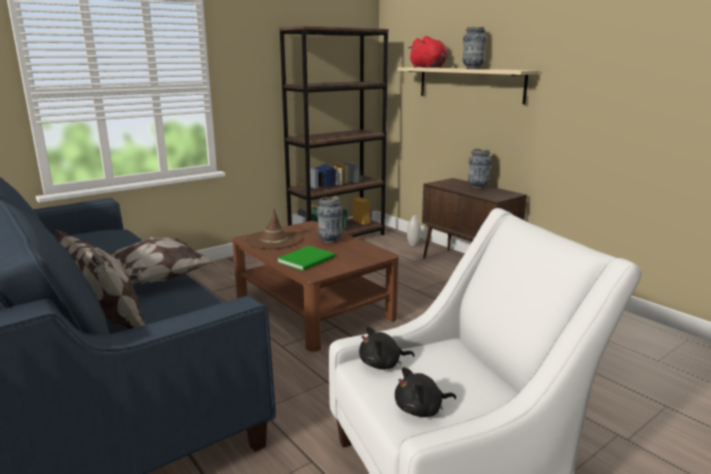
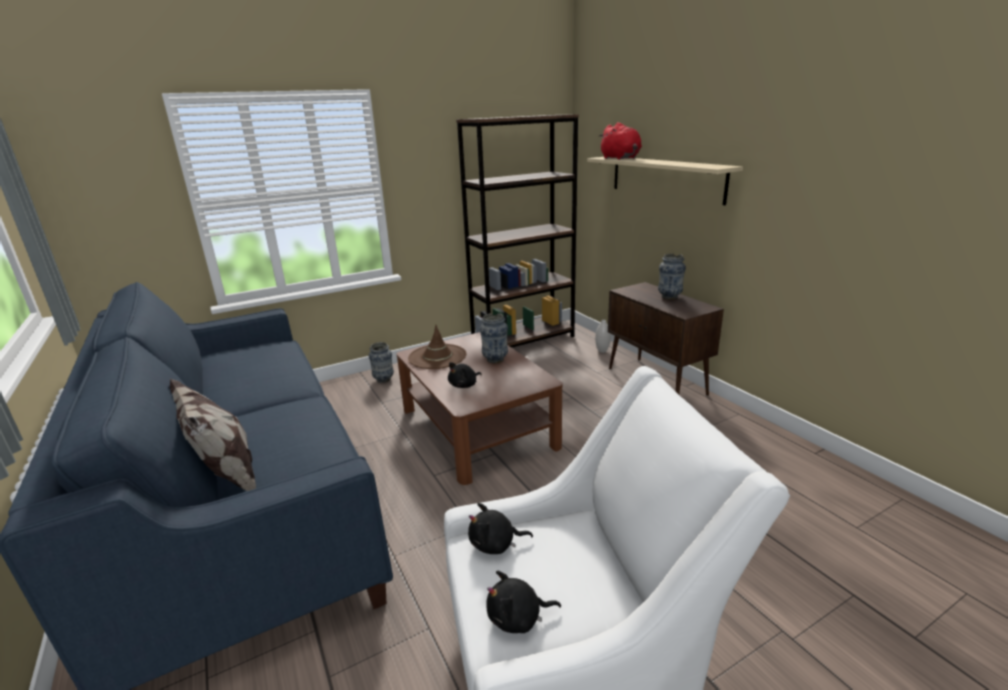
camera: 10 degrees right, 5 degrees up
pillow [109,237,215,284] -> none
green book [278,246,335,271] -> black plush toy [448,362,482,388]
vase [462,27,487,69] -> vase moved to [369,342,394,383]

